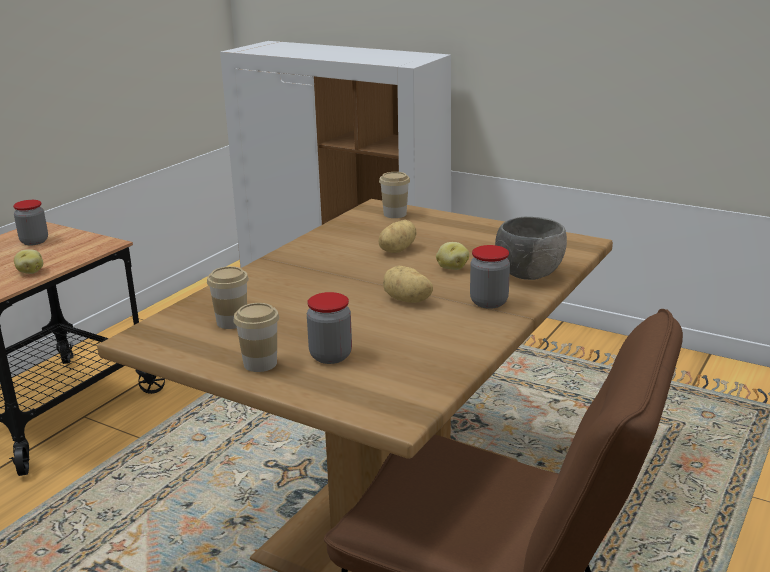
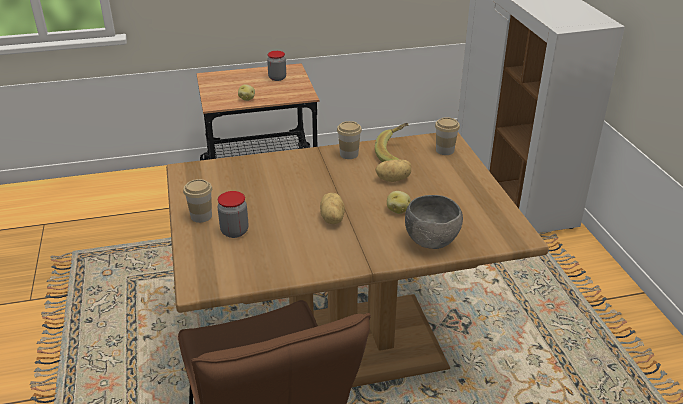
camera: 45 degrees right, 10 degrees up
cup [207,266,249,329] -> cup moved to [337,121,362,159]
jar [470,245,510,309] -> none
none -> banana [375,123,408,162]

